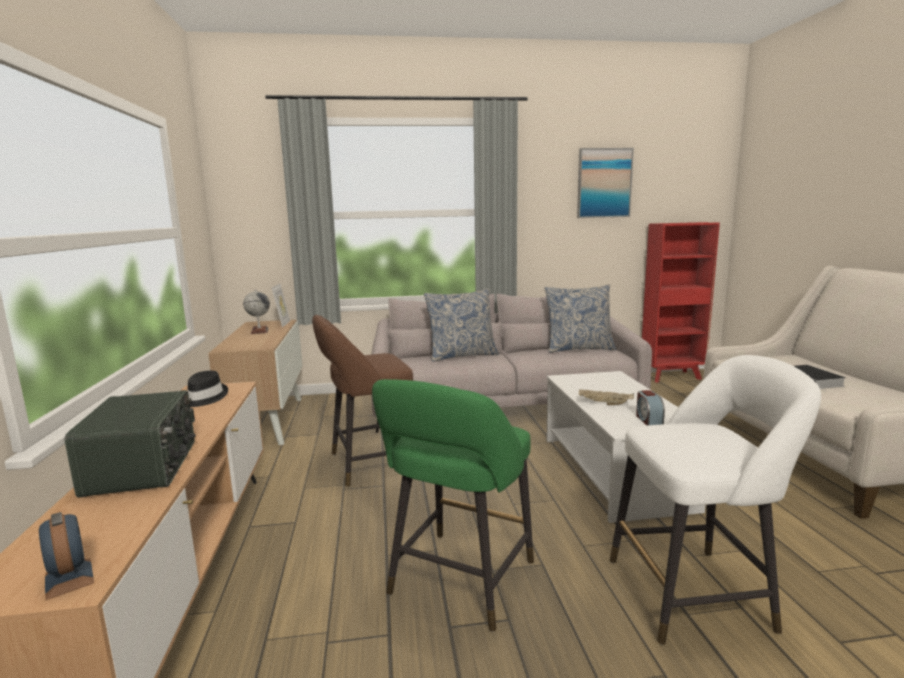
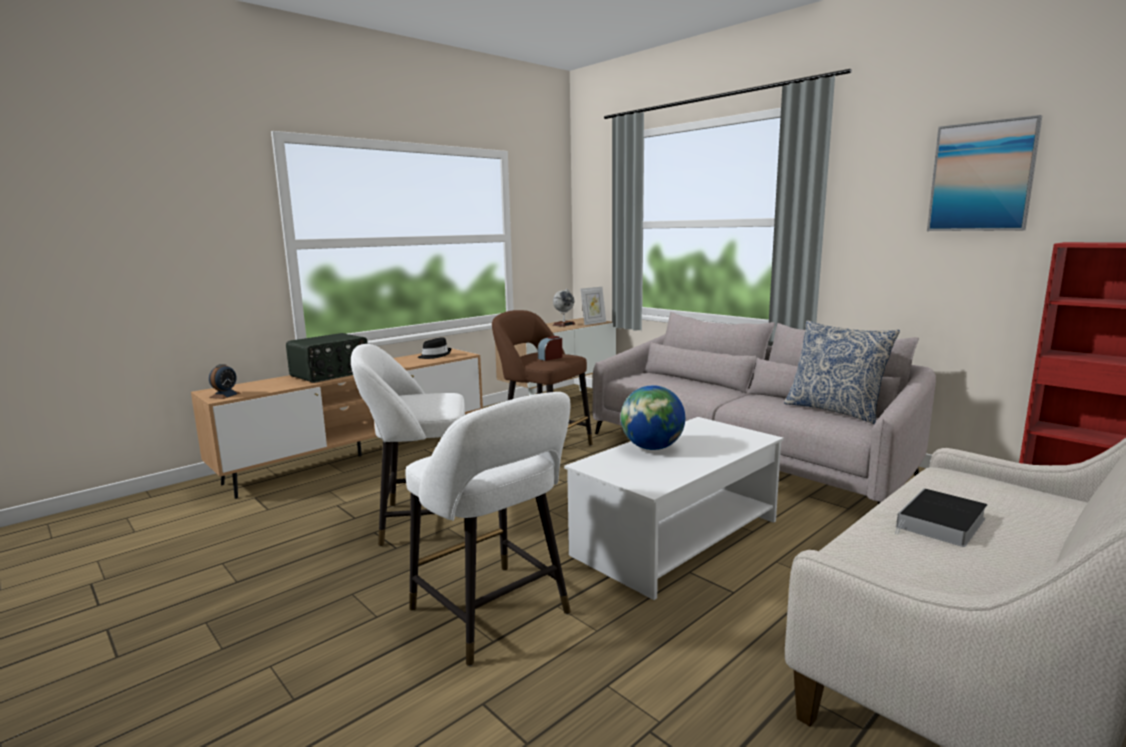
camera: 55 degrees right, 0 degrees up
green stool [372,379,534,632] -> white stool [351,344,465,546]
pillow [424,288,499,362] -> none
beige tray [579,389,634,405] -> globe [621,385,685,450]
alarm clock [636,390,665,425] -> alarm clock moved to [538,336,563,361]

